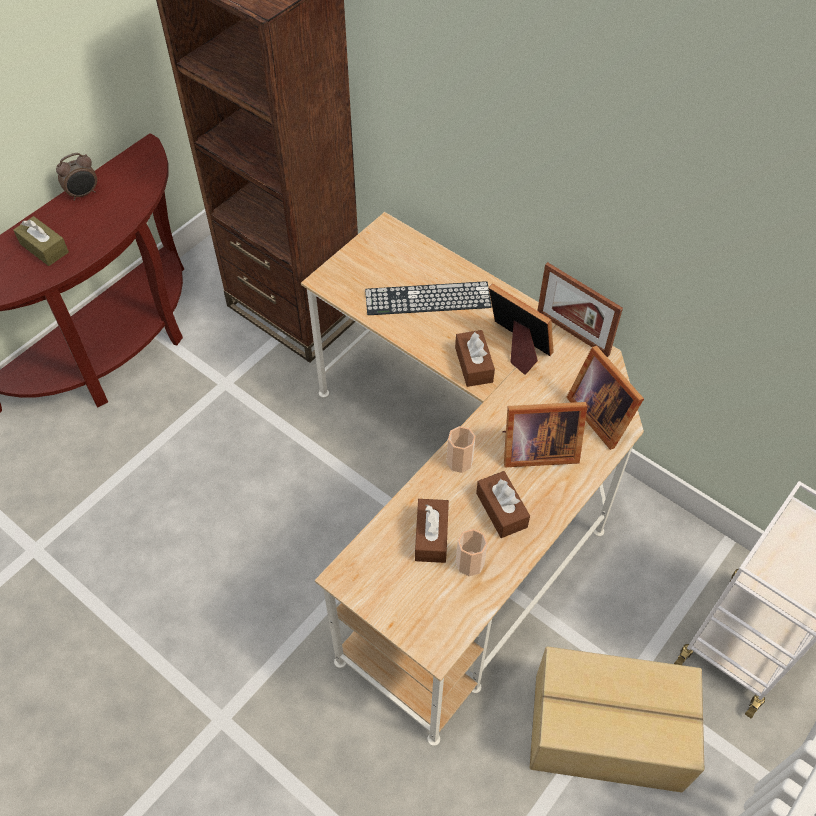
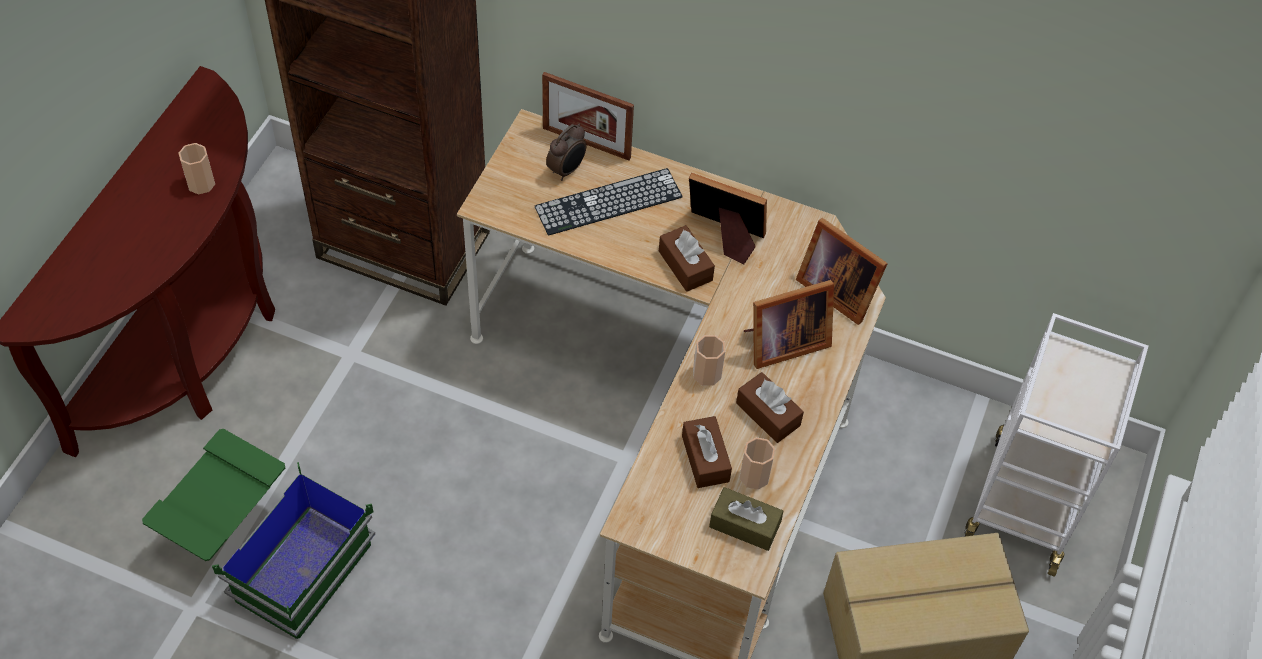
camera: 20 degrees left, 0 degrees up
brown tissue box [14,216,69,266] -> brown tissue box moved to [709,487,783,551]
alarm clock [56,153,97,201] -> alarm clock moved to [546,124,587,181]
picture frame [537,262,623,357] -> picture frame moved to [542,72,634,161]
none -> green storage box [142,429,375,639]
none -> cup [178,143,215,194]

